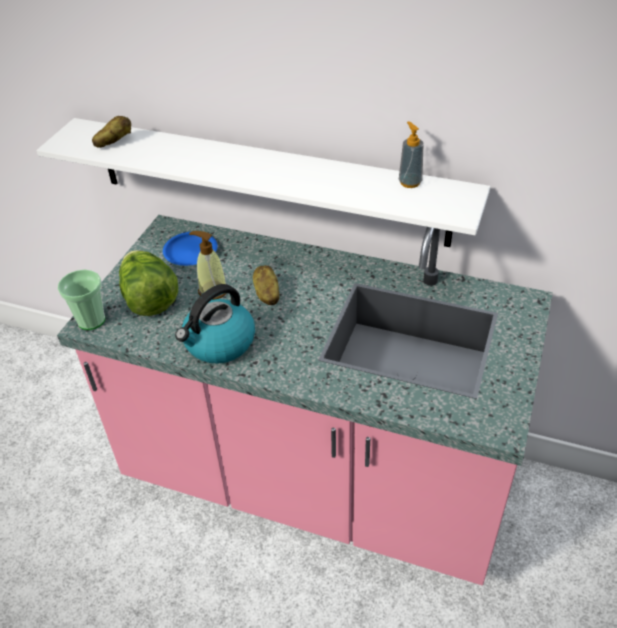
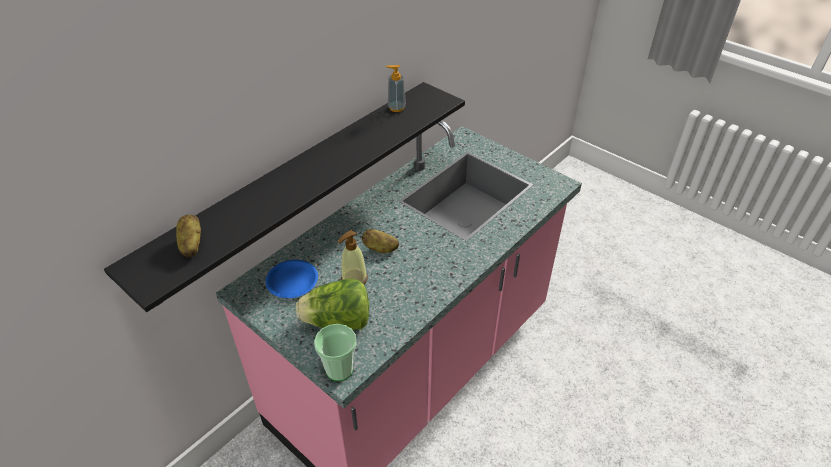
camera: 70 degrees left, 0 degrees up
white shelf [36,118,490,247] -> black shelf [104,82,465,312]
kettle [175,284,255,363] -> none

